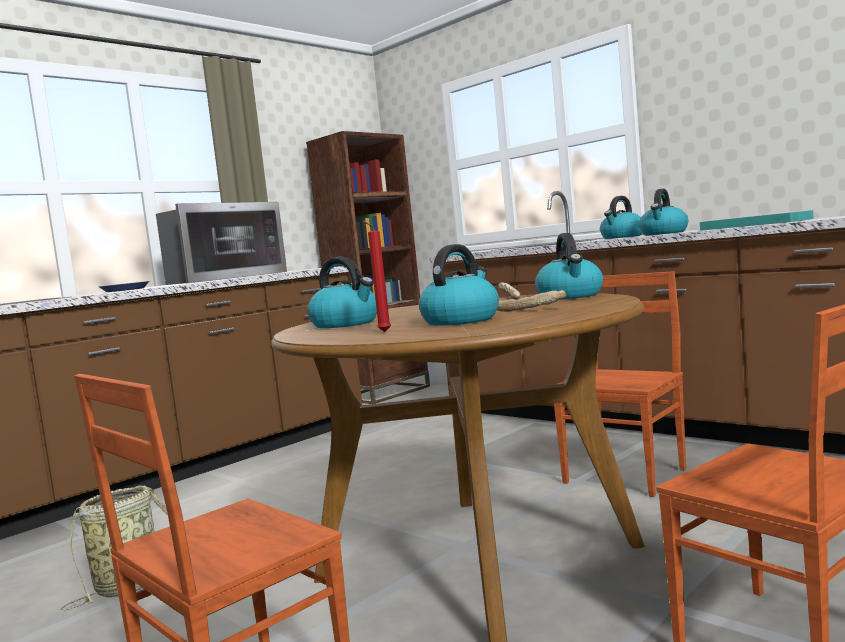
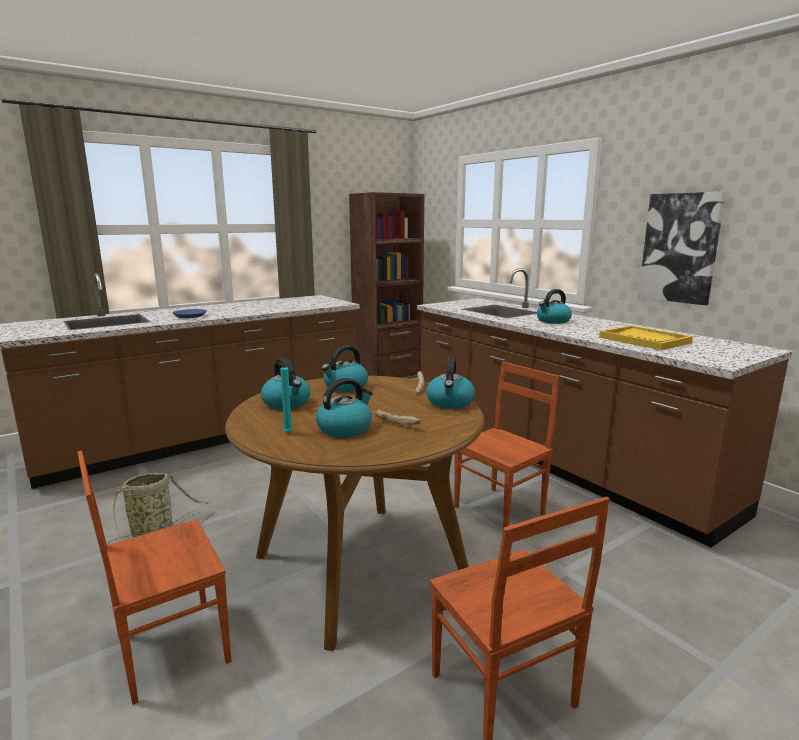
camera: 10 degrees right, 10 degrees up
microwave [156,202,287,285] -> none
red candle [363,221,391,332] -> turquoise candle [276,362,293,433]
kettle [639,189,688,236] -> kettle moved to [322,345,368,392]
turquoise tray [700,210,814,231] -> yellow tray [599,325,693,350]
none -> picture [638,192,726,305]

